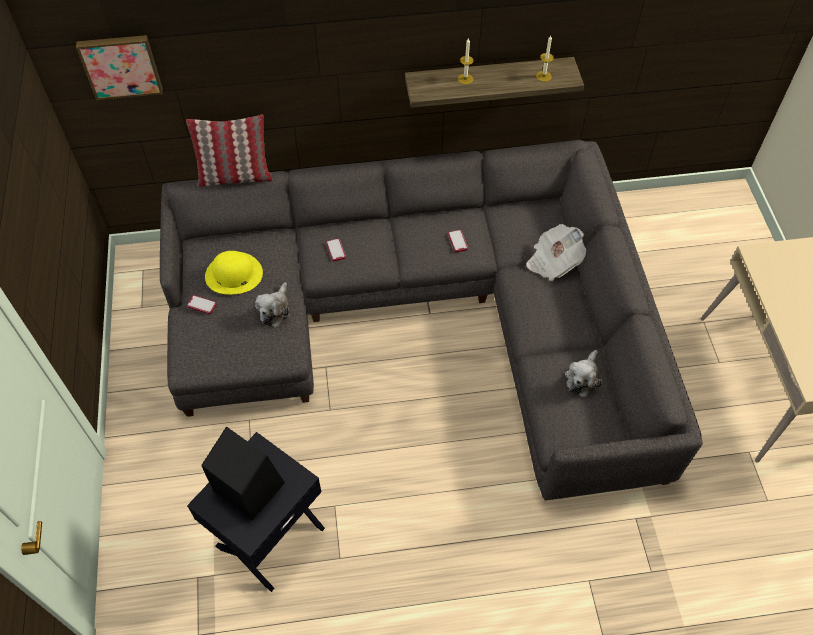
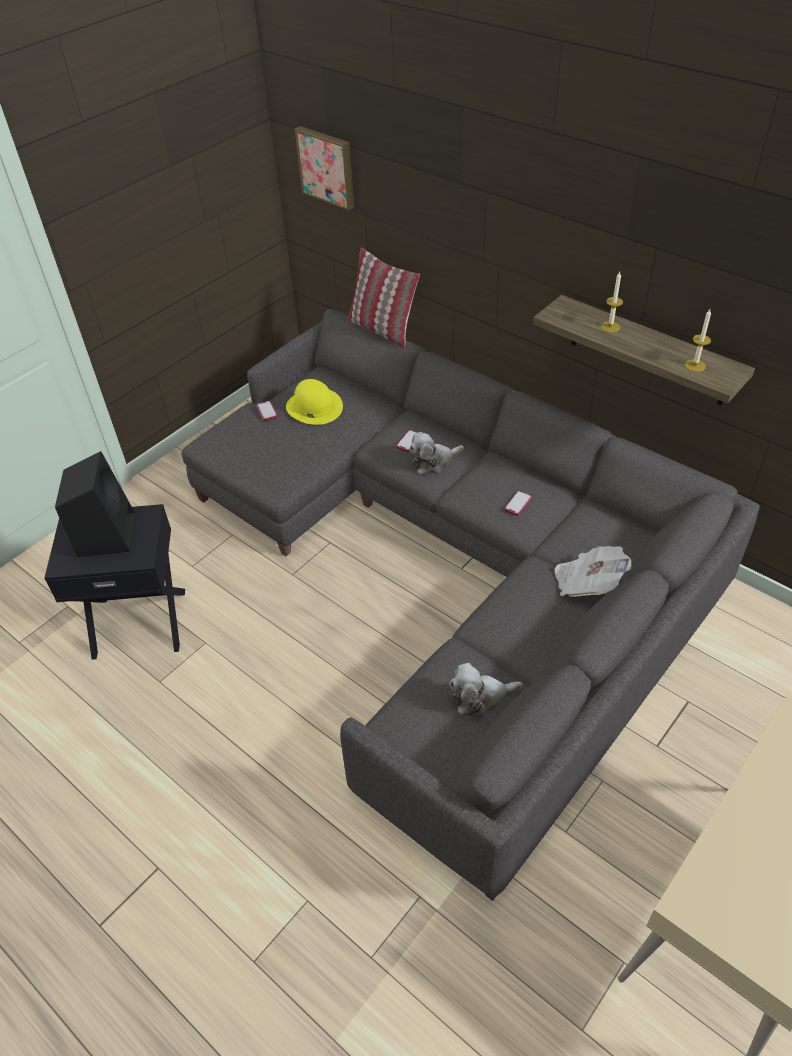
camera: 50 degrees right, 10 degrees down
plush toy [255,282,289,327] -> plush toy moved to [409,432,464,475]

